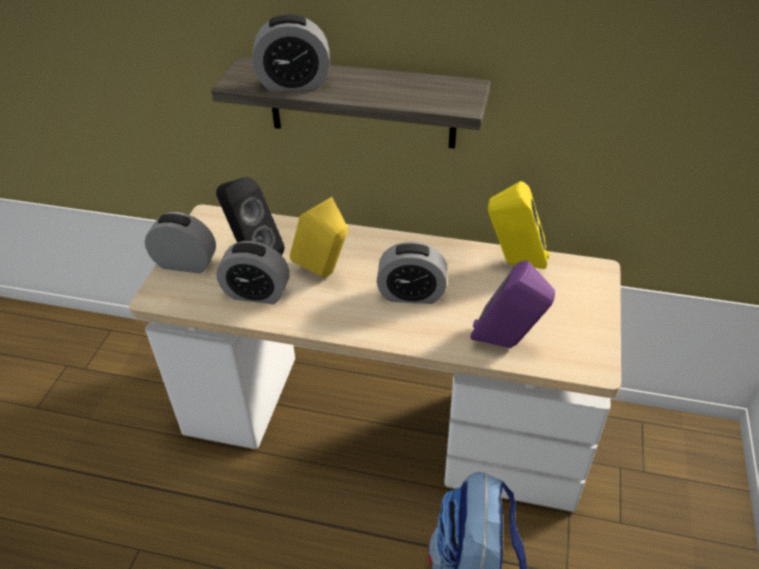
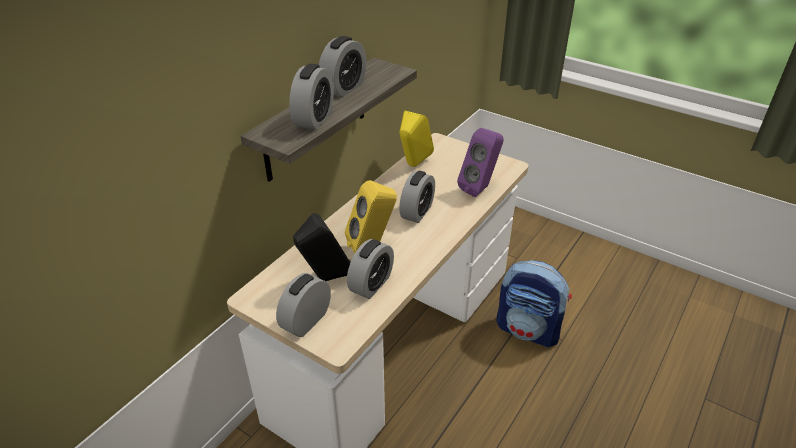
camera: 70 degrees left, 5 degrees down
none -> alarm clock [319,36,366,97]

